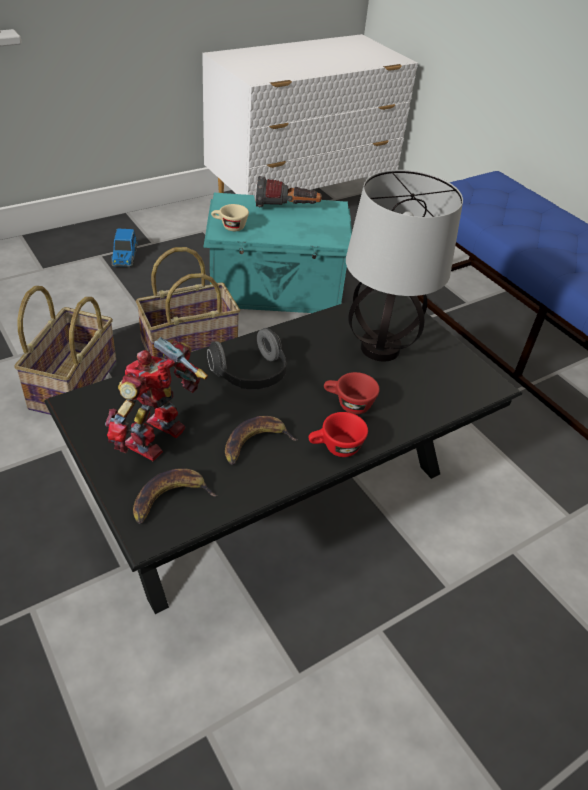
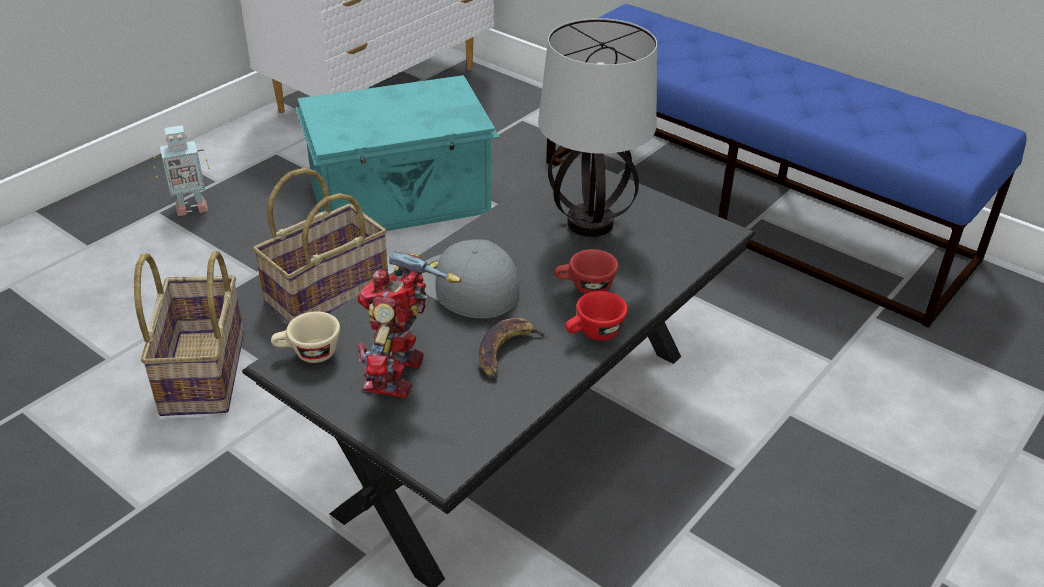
camera: 15 degrees left, 5 degrees down
toy car [111,228,137,267] -> toy robot [152,125,209,216]
banana [133,468,217,524] -> none
headphones [207,328,286,389] -> grey cap [422,239,520,318]
beige cup [211,204,249,231] -> beige cup moved to [271,311,340,363]
flashlight [254,176,322,207] -> none

